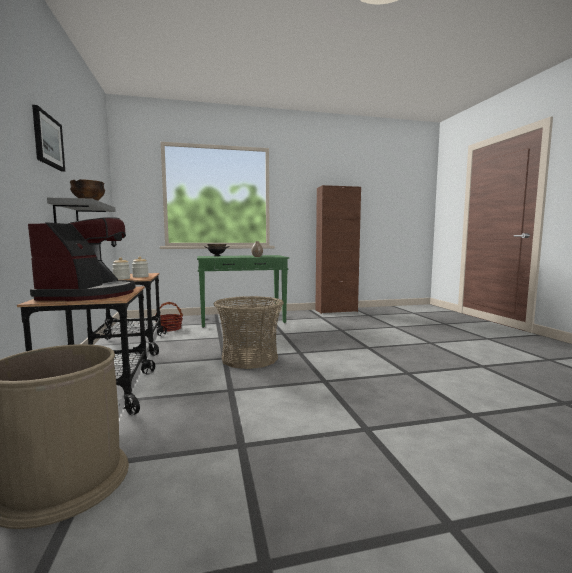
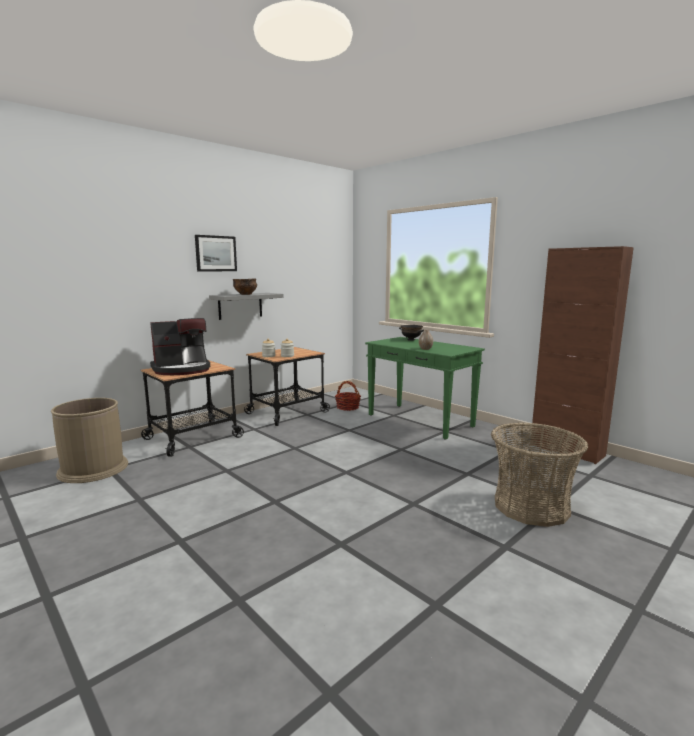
camera: 60 degrees right, 5 degrees up
basket [214,296,284,369] -> basket moved to [491,422,588,527]

